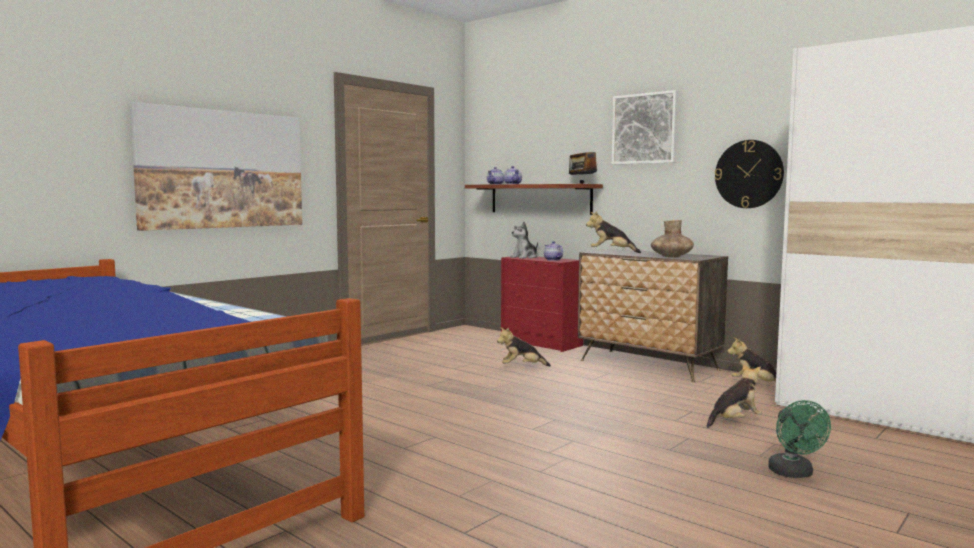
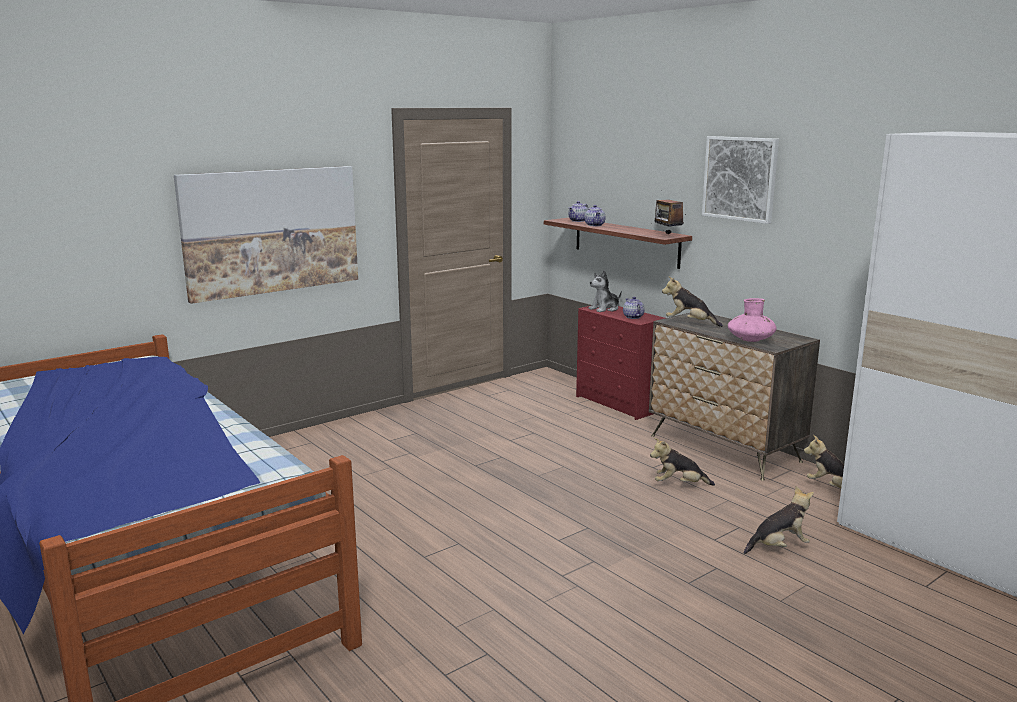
camera: 10 degrees right, 10 degrees up
plush toy [497,327,551,366] -> plush toy moved to [650,438,715,486]
brown vase [651,220,694,257] -> pink vase [728,298,777,342]
wall clock [715,140,784,208] -> none
green fan [768,400,831,478] -> none

